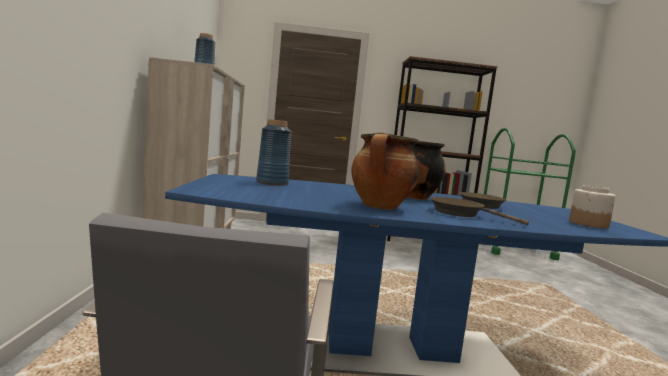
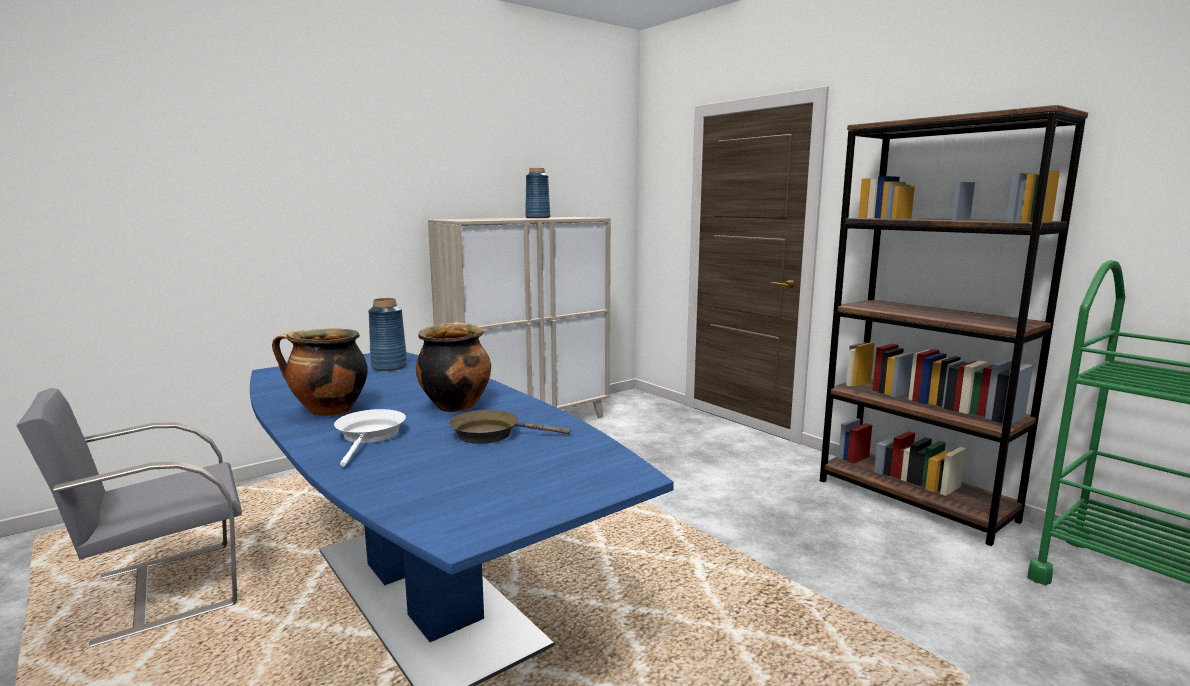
camera: 55 degrees right, 5 degrees up
brown frying pan [430,197,529,225] -> white frying pan [334,409,406,467]
jar [569,185,616,228] -> none

